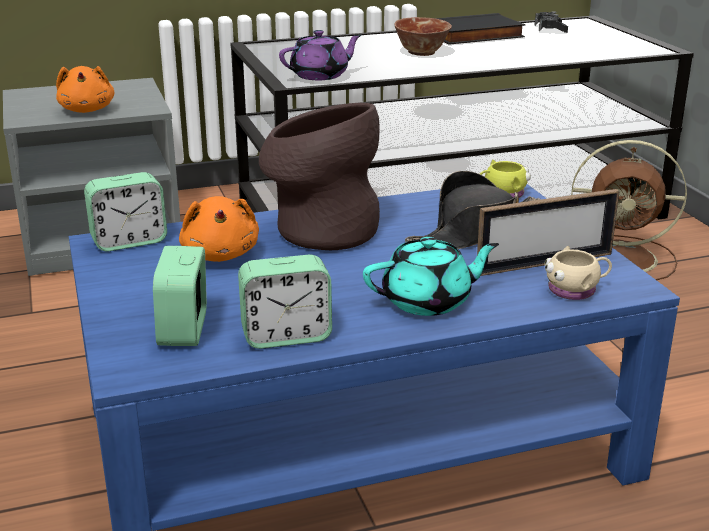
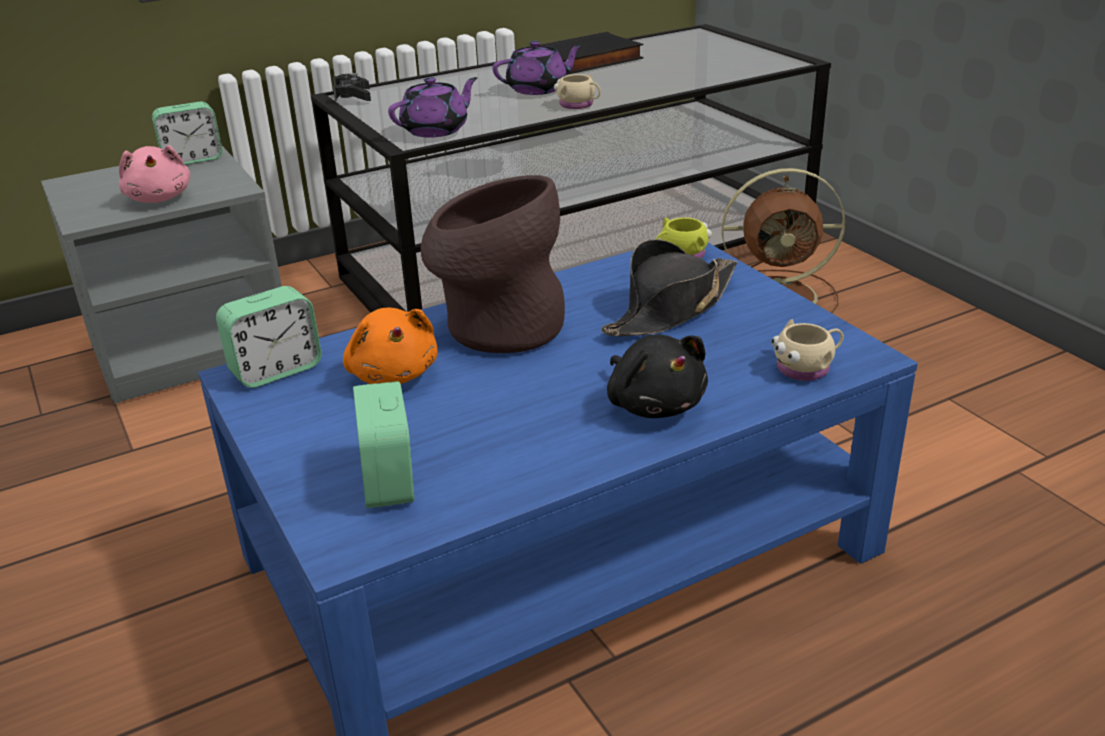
camera: 10 degrees left, 5 degrees up
orange plush toy [56,66,114,113] -> pink plush toy [119,145,190,203]
alarm clock [238,254,332,349] -> alarm clock moved to [152,102,223,165]
turquoise teapot [363,237,499,316] -> black plush toy [607,334,708,418]
bowl [394,17,452,56] -> purple teapot [492,41,583,95]
picture frame [477,189,619,276] -> none
black game controller [535,11,568,33] -> black game controller moved to [333,73,371,102]
none -> beige mug [554,74,601,109]

